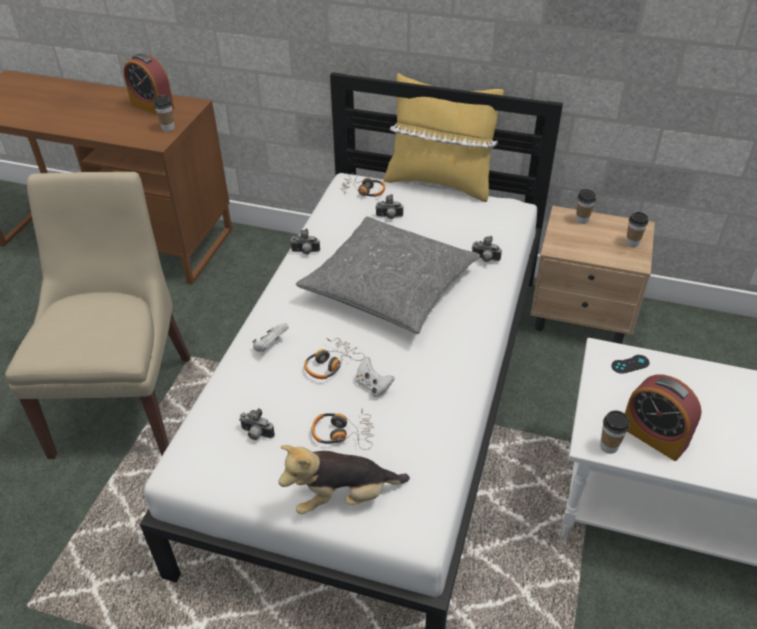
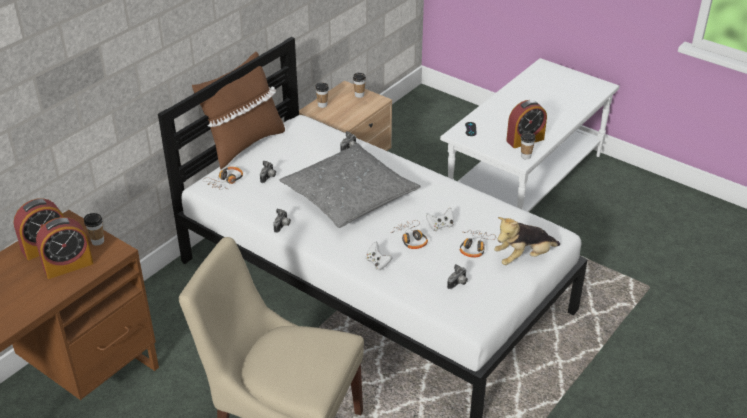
camera: 70 degrees left, 5 degrees down
plush toy [279,445,410,514] -> plush toy turned 60 degrees clockwise [494,217,560,265]
yellow pillow [384,73,504,202] -> brown pillow [192,52,285,169]
none -> alarm clock [36,217,93,279]

